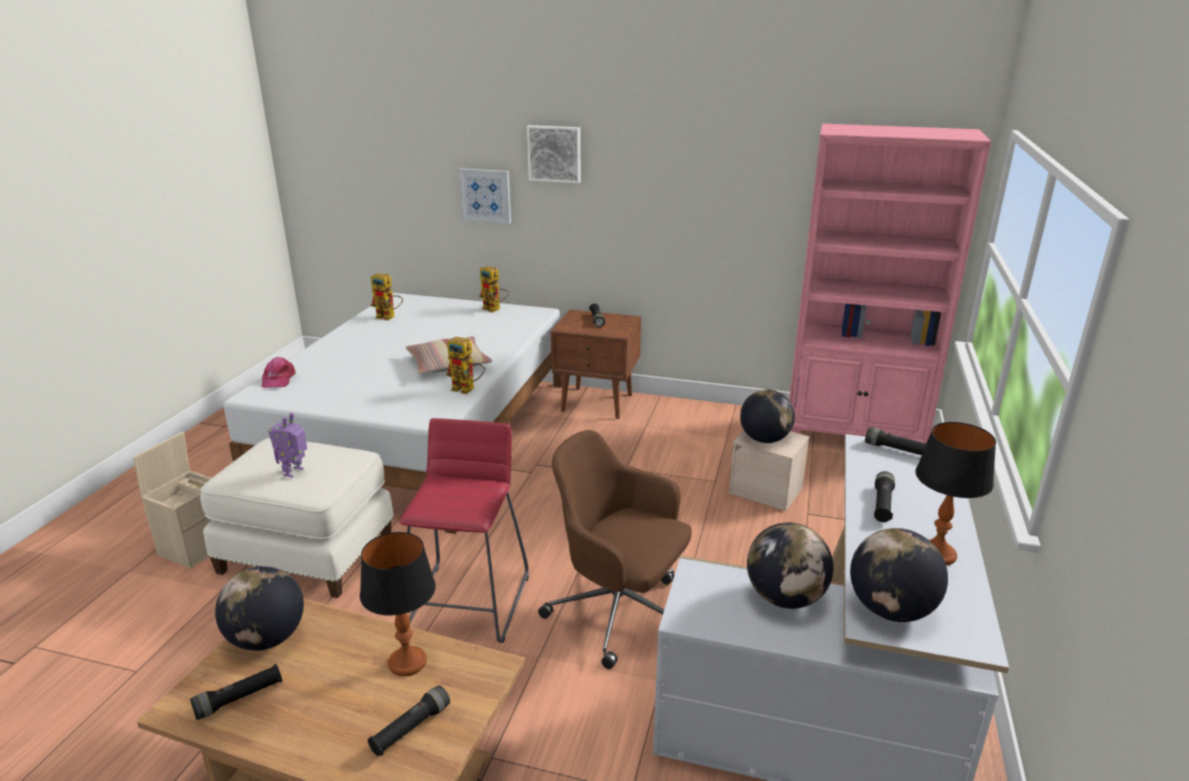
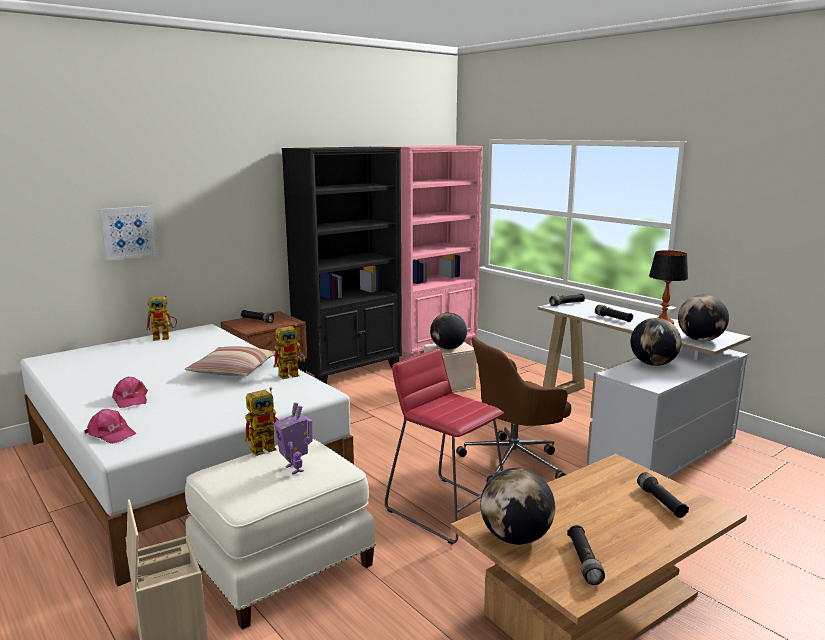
camera: 55 degrees left, 10 degrees down
table lamp [360,532,436,676] -> none
toy robot [371,273,403,320] -> toy robot moved to [244,387,279,456]
picture [527,125,581,184] -> none
none -> pink cap [112,377,148,408]
none -> black bookcase [282,147,402,384]

